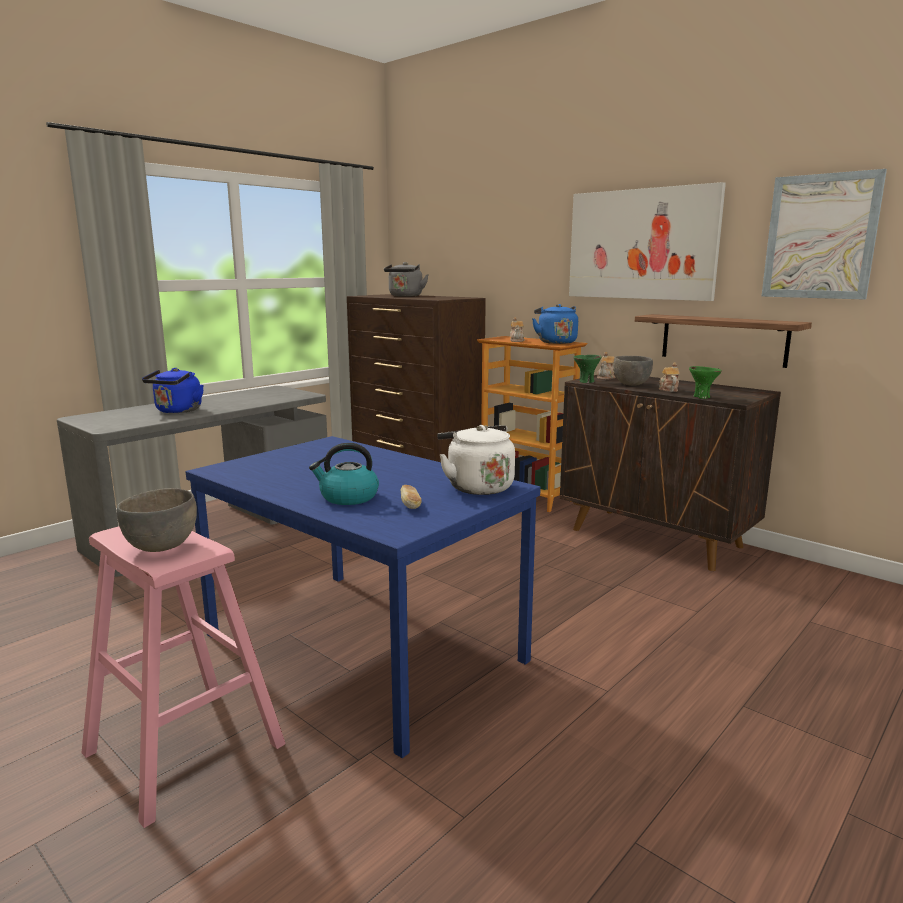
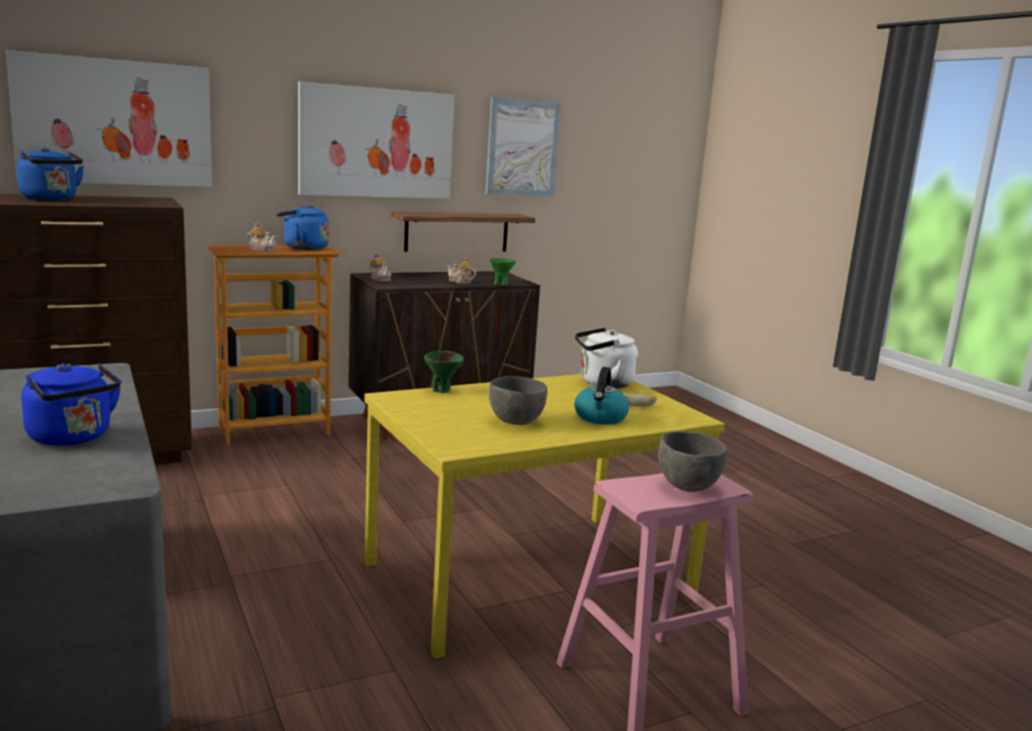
camera: 70 degrees left, 0 degrees up
blue dining table [186,436,541,758] -> yellow dining table [364,374,725,659]
grey kettle [384,262,429,297] -> blue kettle [17,147,84,200]
green bowl [574,355,601,383] -> green bowl moved to [424,351,464,393]
grey bowl [614,356,653,386] -> grey bowl moved to [489,376,547,425]
none -> picture [6,50,212,187]

